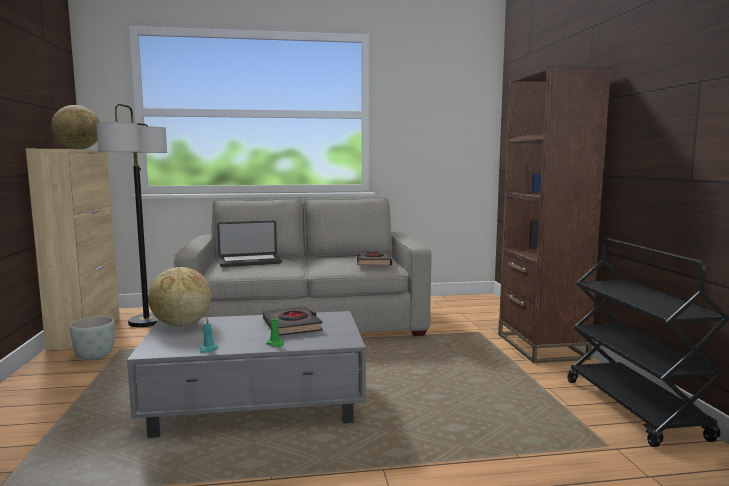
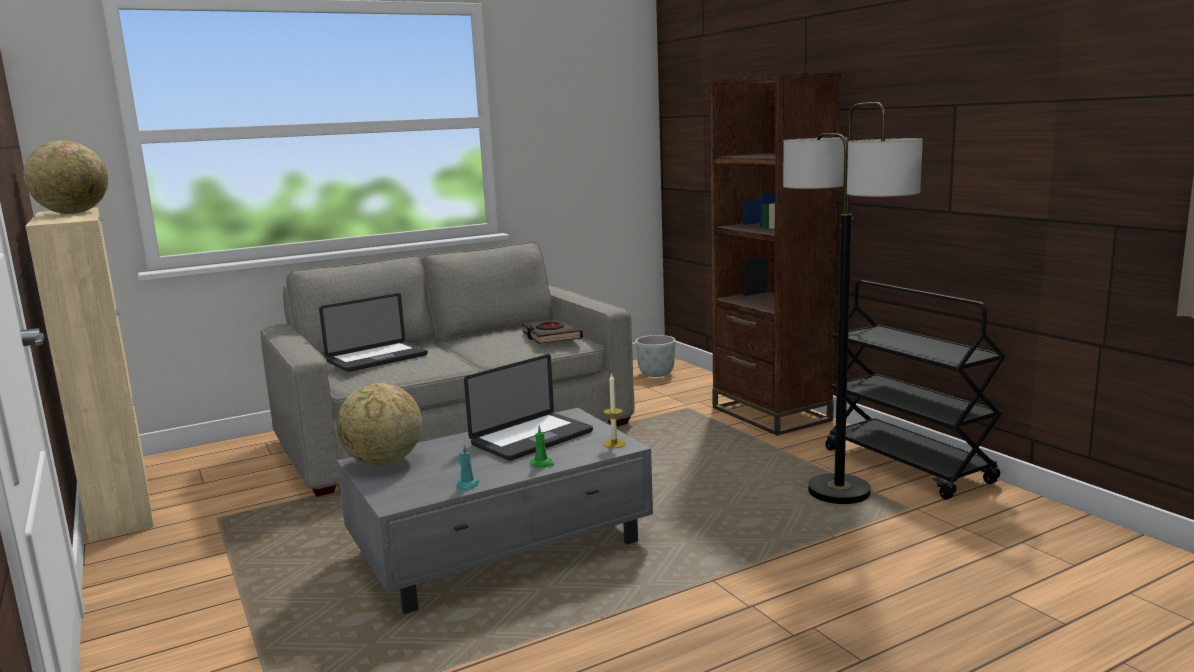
camera: 20 degrees left, 5 degrees up
grey planter [69,316,115,360] -> grey planter moved to [635,335,676,377]
floor lamp [96,104,167,327] -> floor lamp moved to [783,102,923,504]
black book [263,307,323,336] -> laptop [464,354,593,461]
none -> candle [603,373,626,448]

